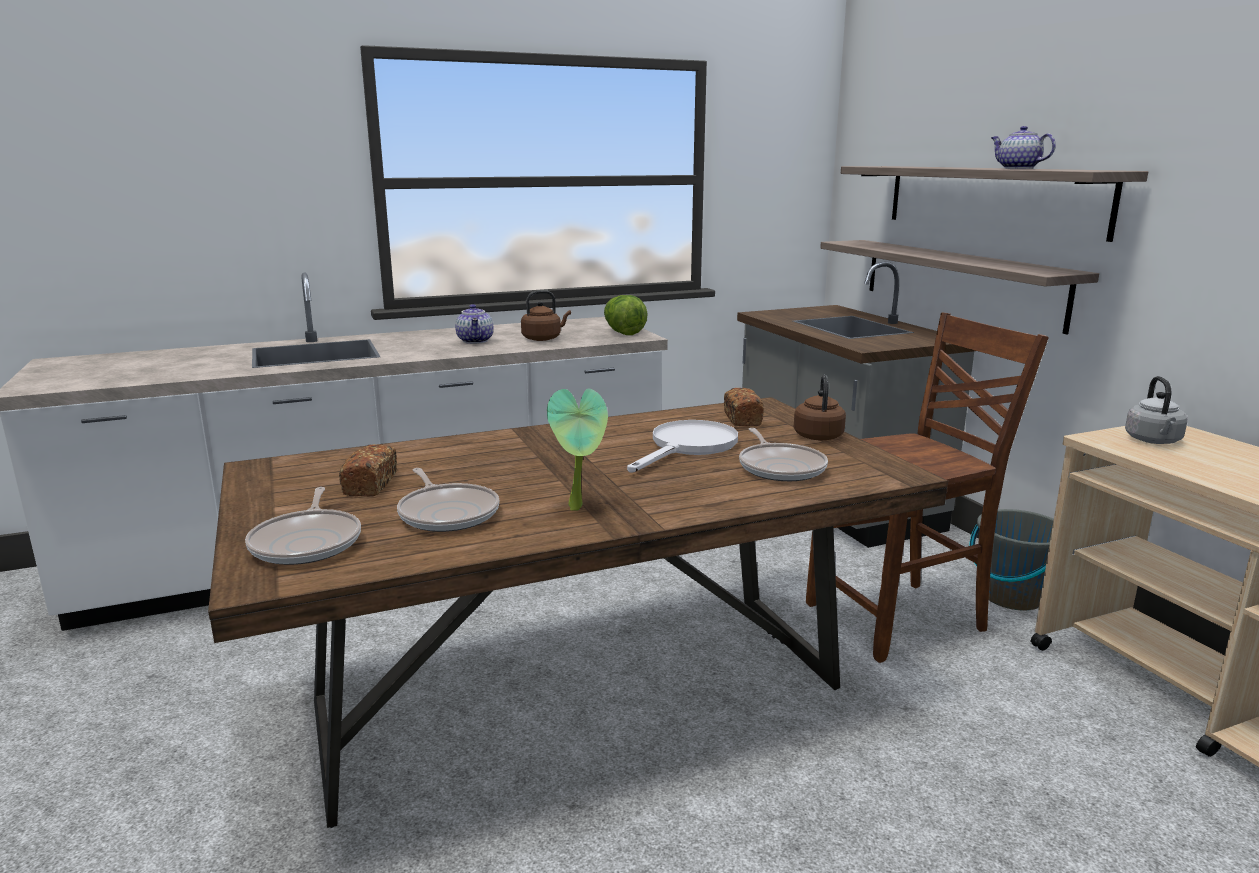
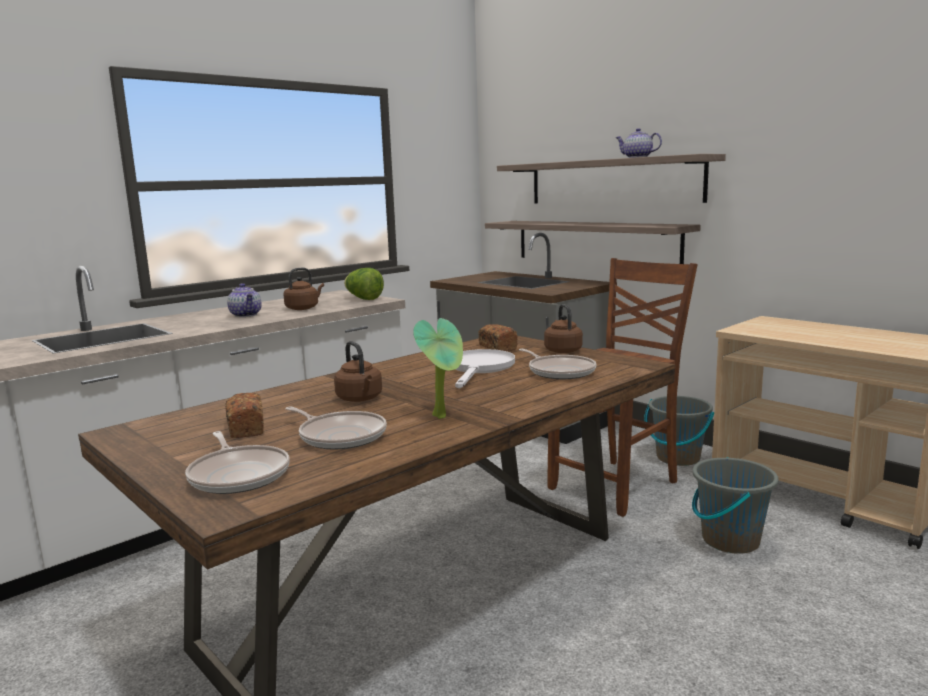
camera: 20 degrees left, 5 degrees down
grey kettle [1125,376,1188,444] -> none
none -> brown kettle [334,341,382,402]
none -> grey bucket [692,457,779,554]

